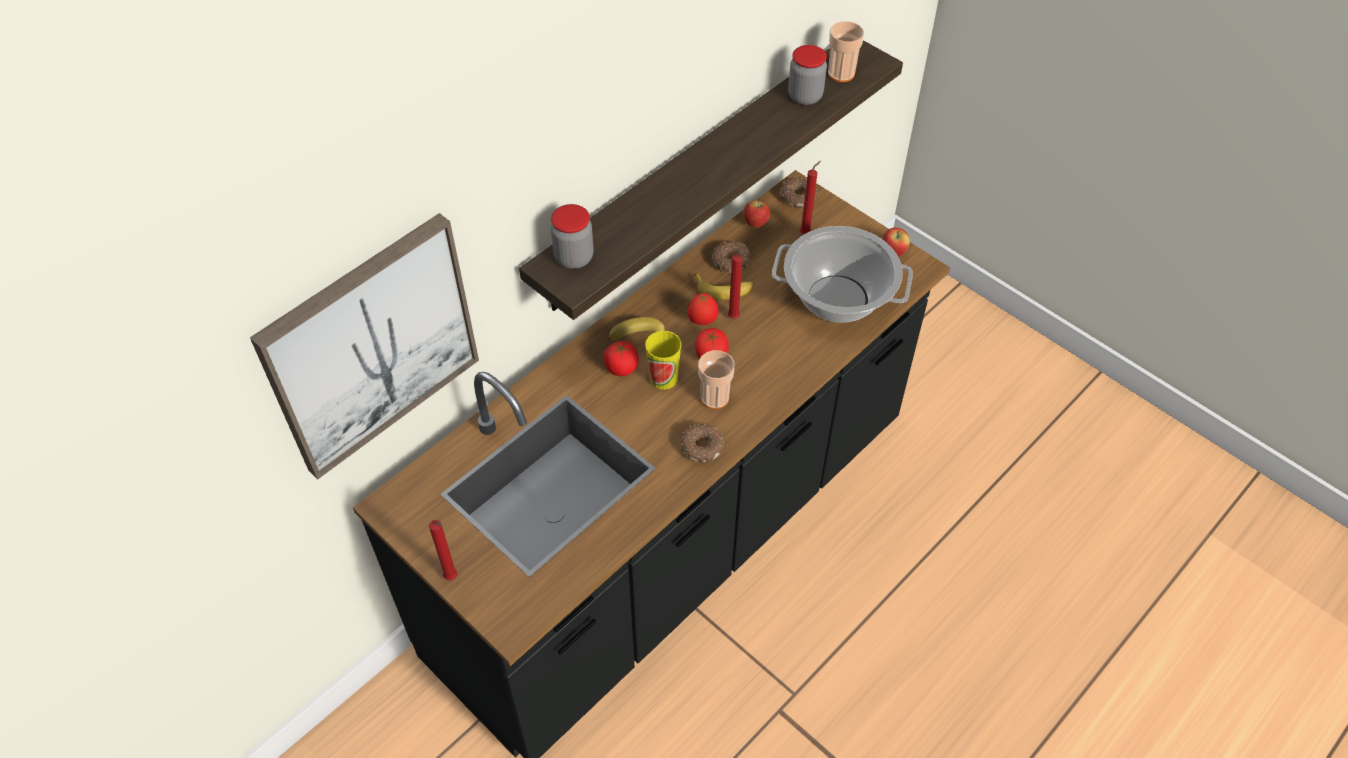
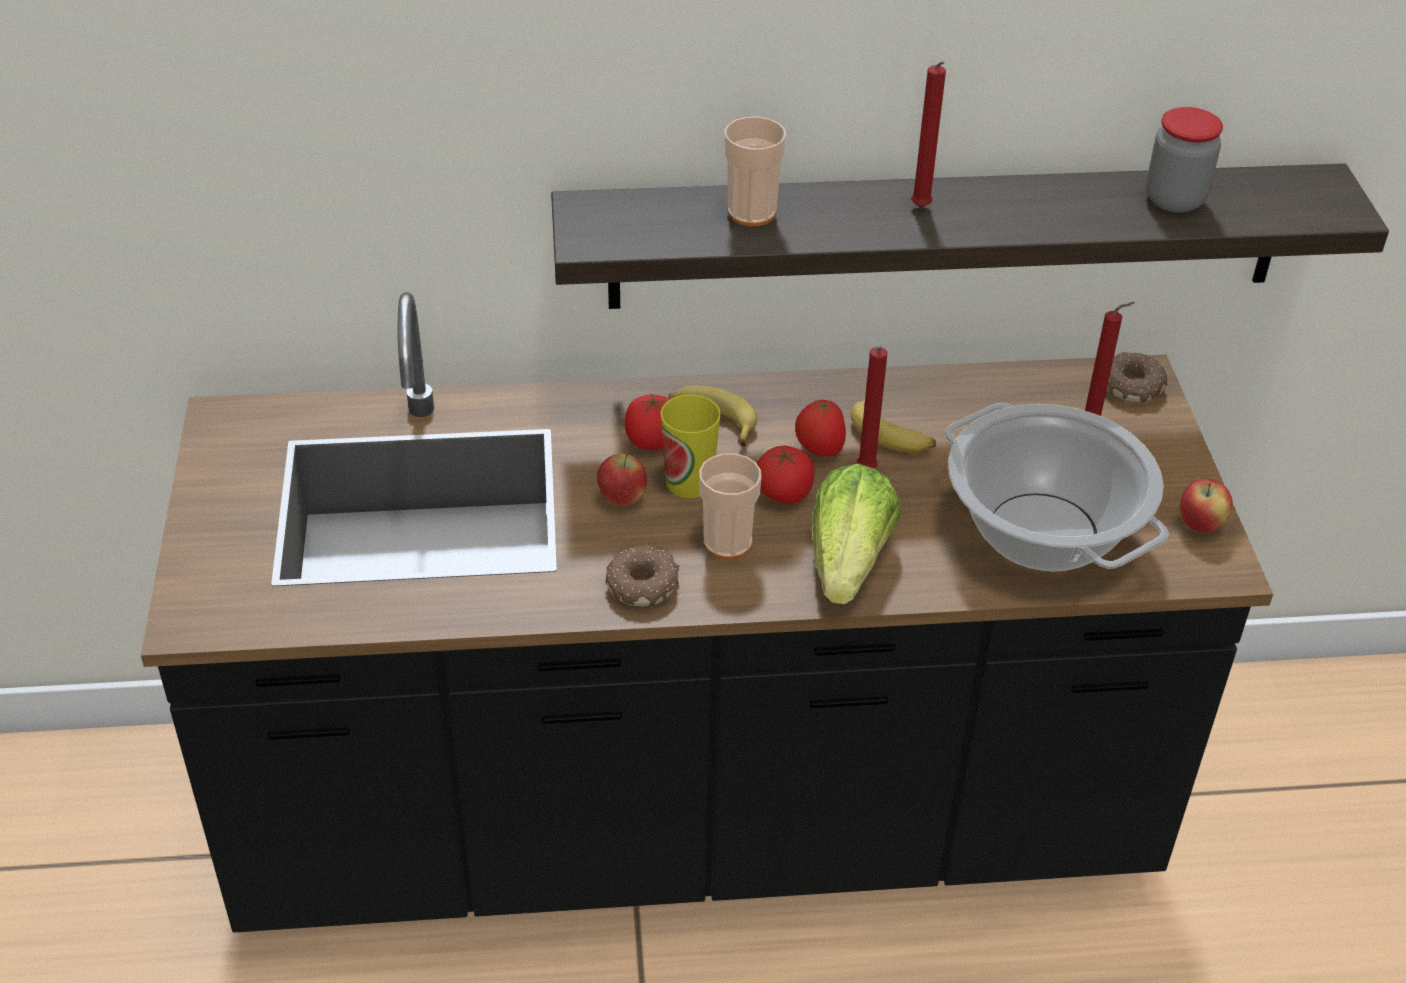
camera: 40 degrees right, 10 degrees down
picture [250,213,479,479] -> none
red candle [429,520,457,580] -> red candle moved to [911,61,946,207]
jar [551,204,594,269] -> none
donut [712,240,751,273] -> none
apple [743,199,770,228] -> apple moved to [597,453,647,506]
cup [828,21,864,82] -> cup moved to [724,117,786,226]
none -> lettuce [812,464,901,604]

